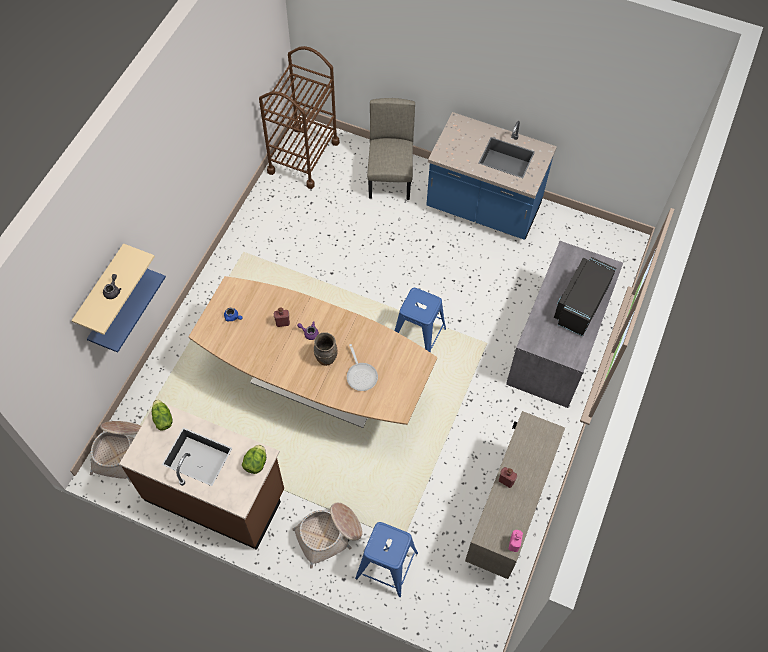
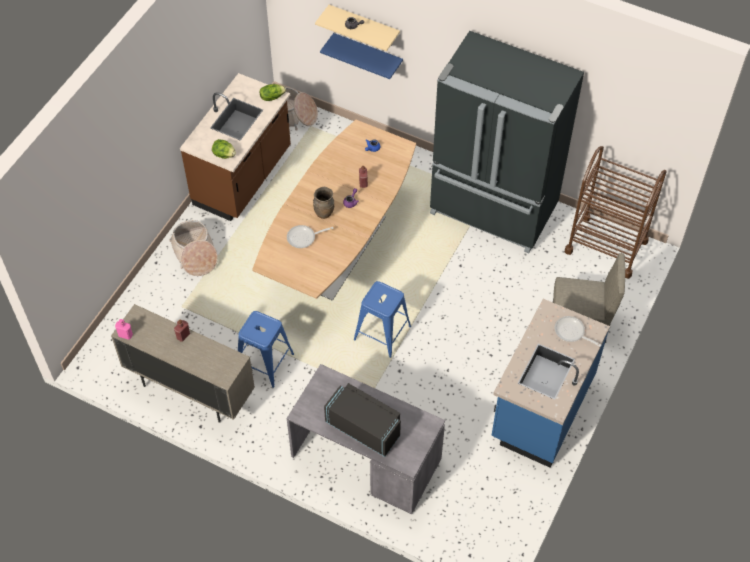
camera: 95 degrees right, 5 degrees down
blue stool [355,522,418,597] -> blue stool moved to [238,311,294,388]
none -> black fridge [430,31,584,253]
none -> frying pan [555,316,601,347]

